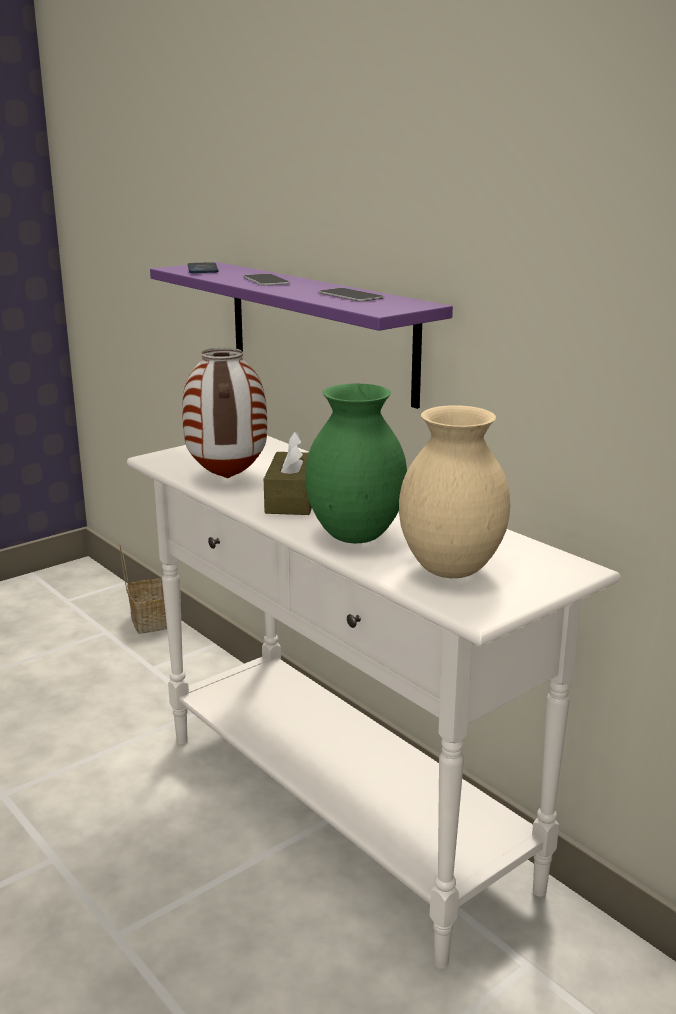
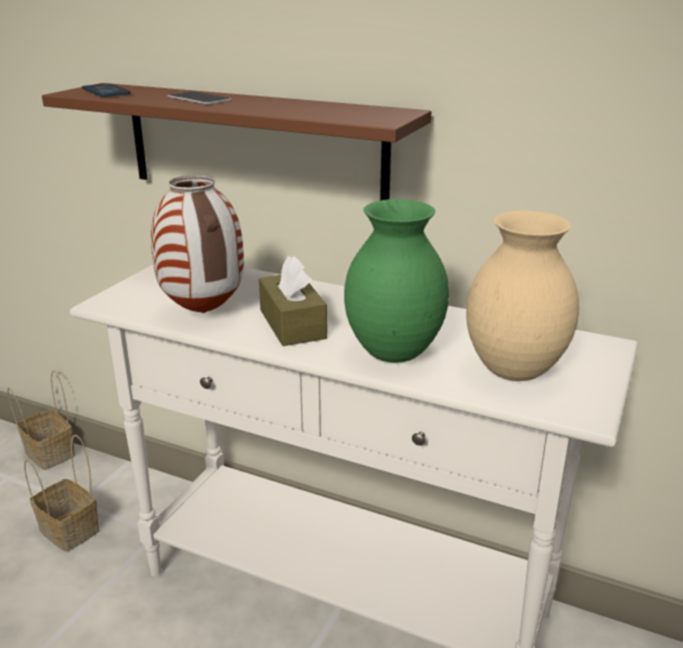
camera: 25 degrees left, 5 degrees up
purple shelf [150,262,453,409] -> brown shelf [42,83,431,201]
phone [318,288,385,302] -> none
none -> basket [24,435,100,552]

